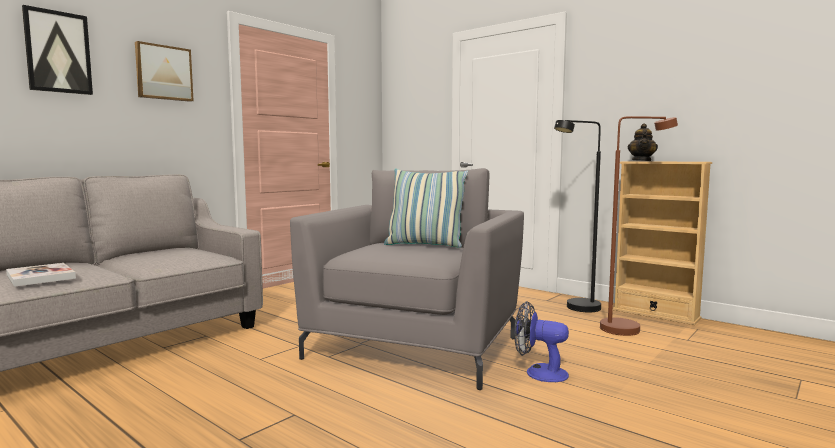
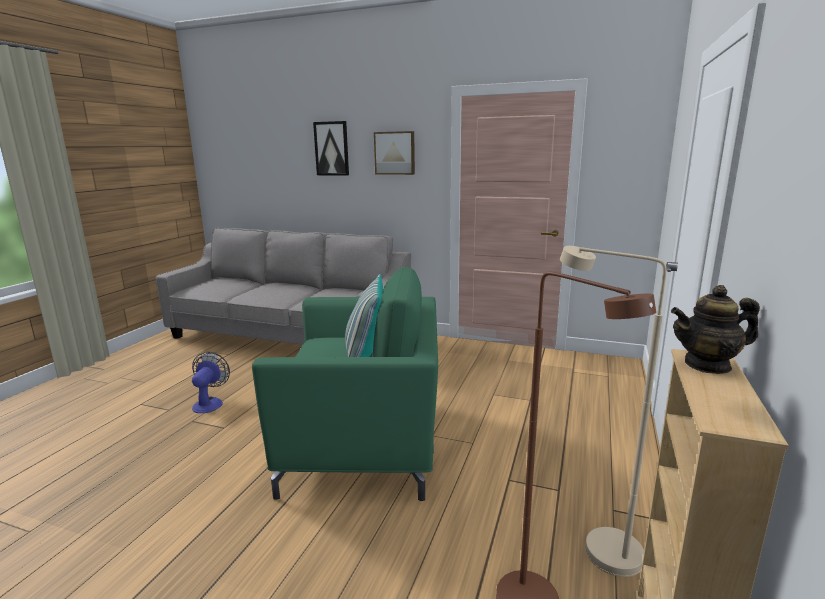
camera: 70 degrees right, 10 degrees up
book [6,263,76,287] -> none
grey armchair [290,168,524,390] -> green armchair [252,267,438,501]
fan [514,301,569,382] -> fan moved to [192,352,230,413]
black floor lamp [554,120,601,312] -> beige floor lamp [560,246,667,577]

